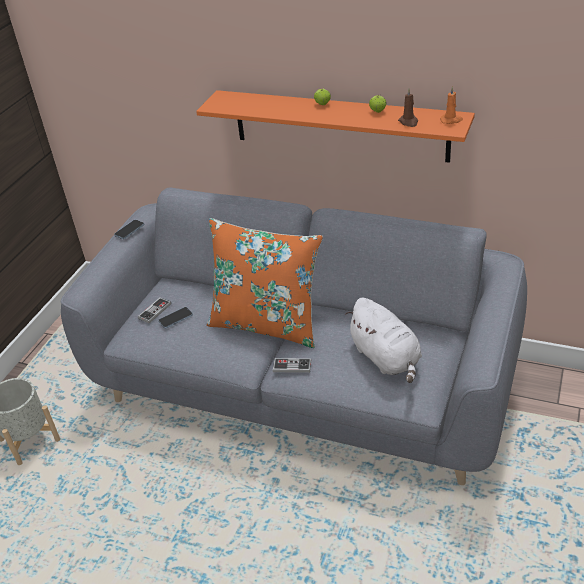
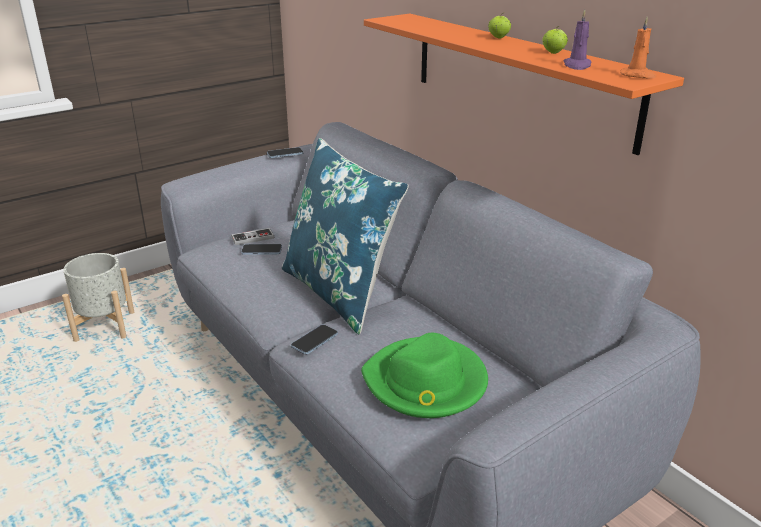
camera: 30 degrees right, 10 degrees down
orange pillow [207,218,323,348] -> blue pillow [282,138,409,334]
game controller [273,358,311,373] -> phone [291,324,338,354]
white plush toy [345,298,422,383] -> green hat [361,333,488,418]
brown candle [398,89,418,127] -> purple candle [564,9,591,70]

